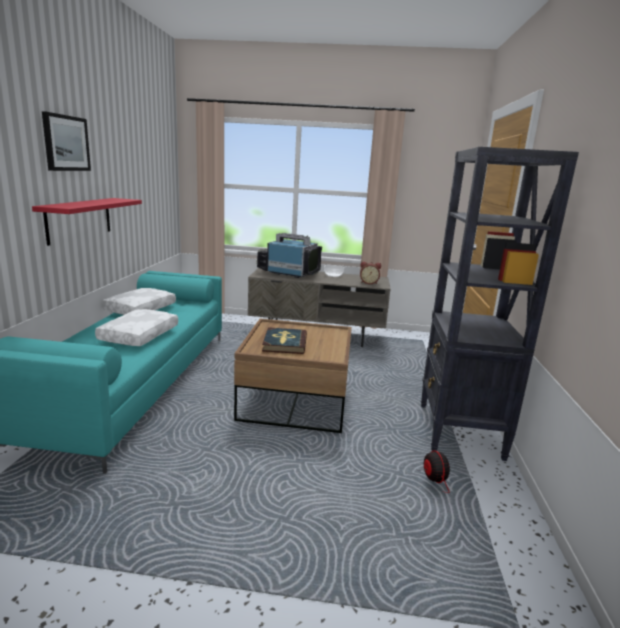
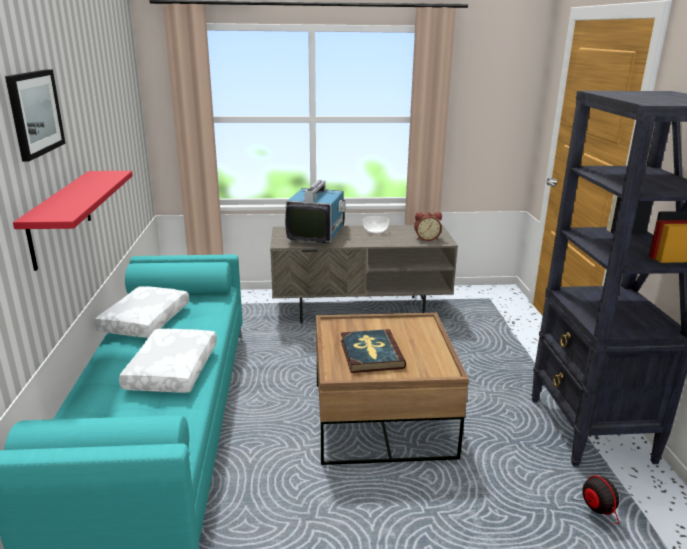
camera: 10 degrees left, 5 degrees up
television [256,233,322,278] -> television turned 90 degrees clockwise [285,180,345,243]

